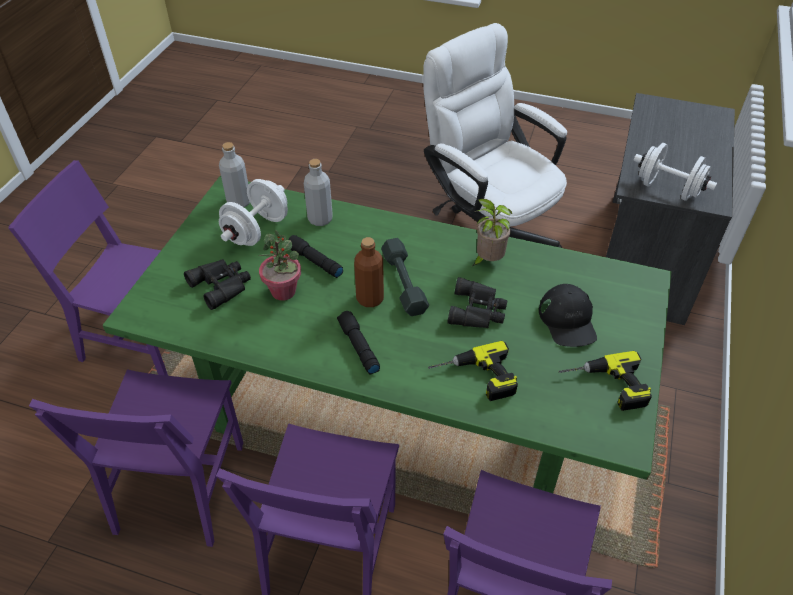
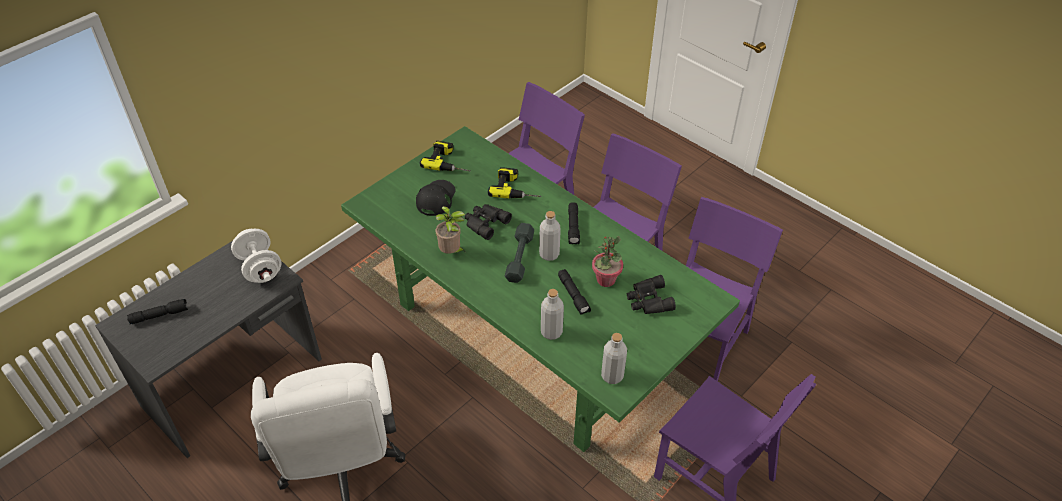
camera: 155 degrees left, 0 degrees up
white dumbbell [219,179,288,246] -> none
brown bottle [354,237,384,307] -> grey bottle [539,211,561,261]
none -> black flashlight [127,299,188,324]

